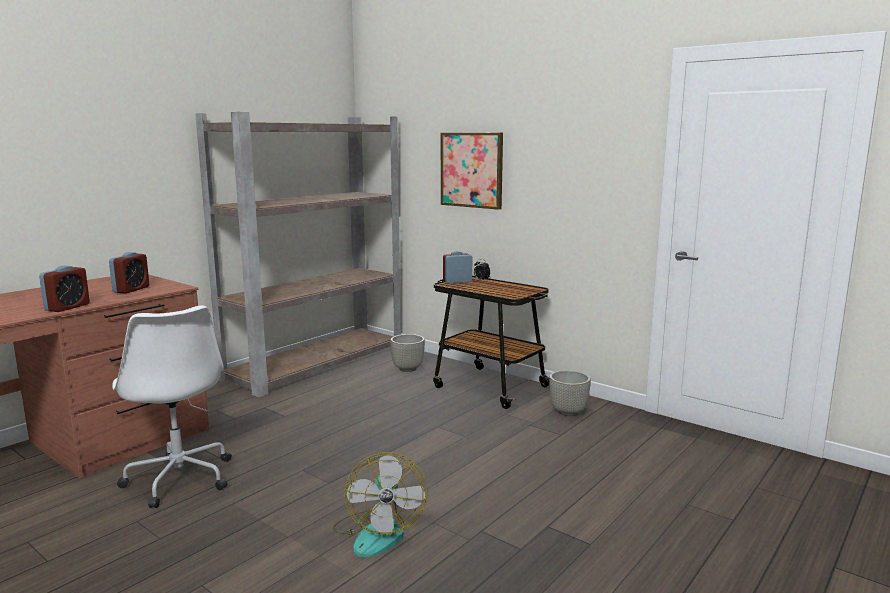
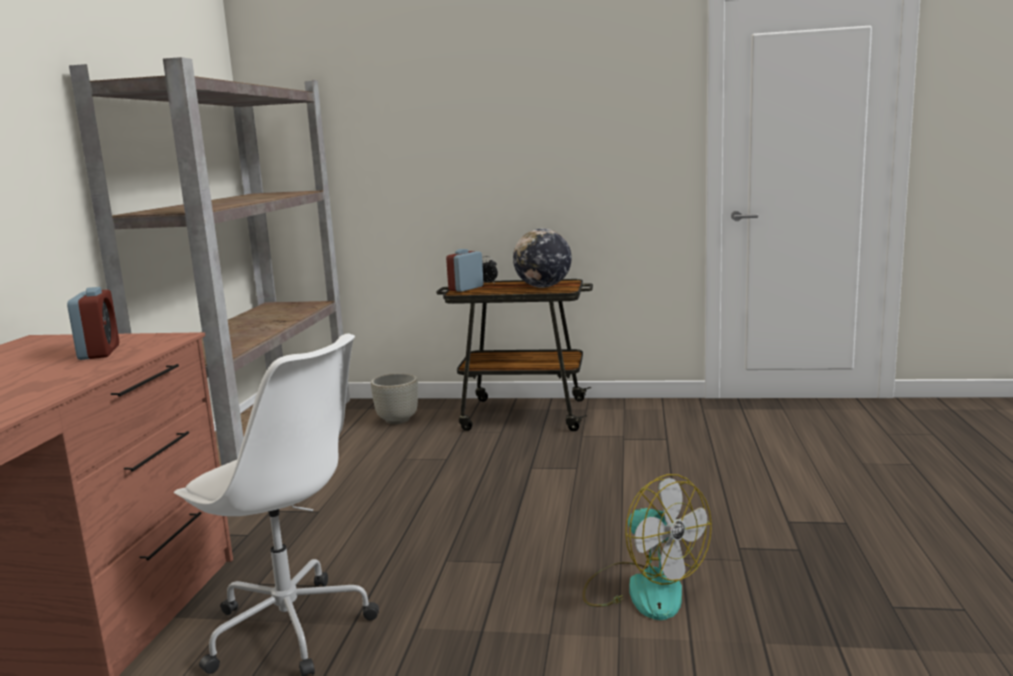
camera: 30 degrees left, 0 degrees up
alarm clock [39,266,90,312] -> none
picture [441,133,503,210] -> none
grey planter [549,370,591,416] -> none
none -> globe [513,229,572,288]

